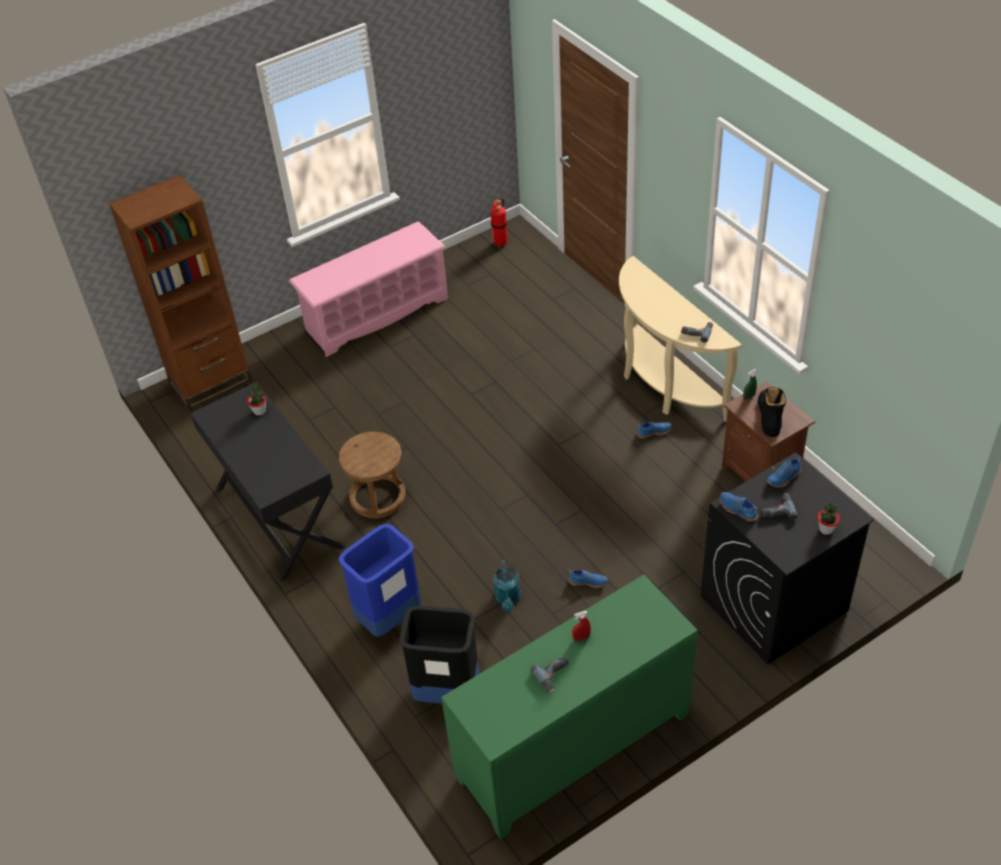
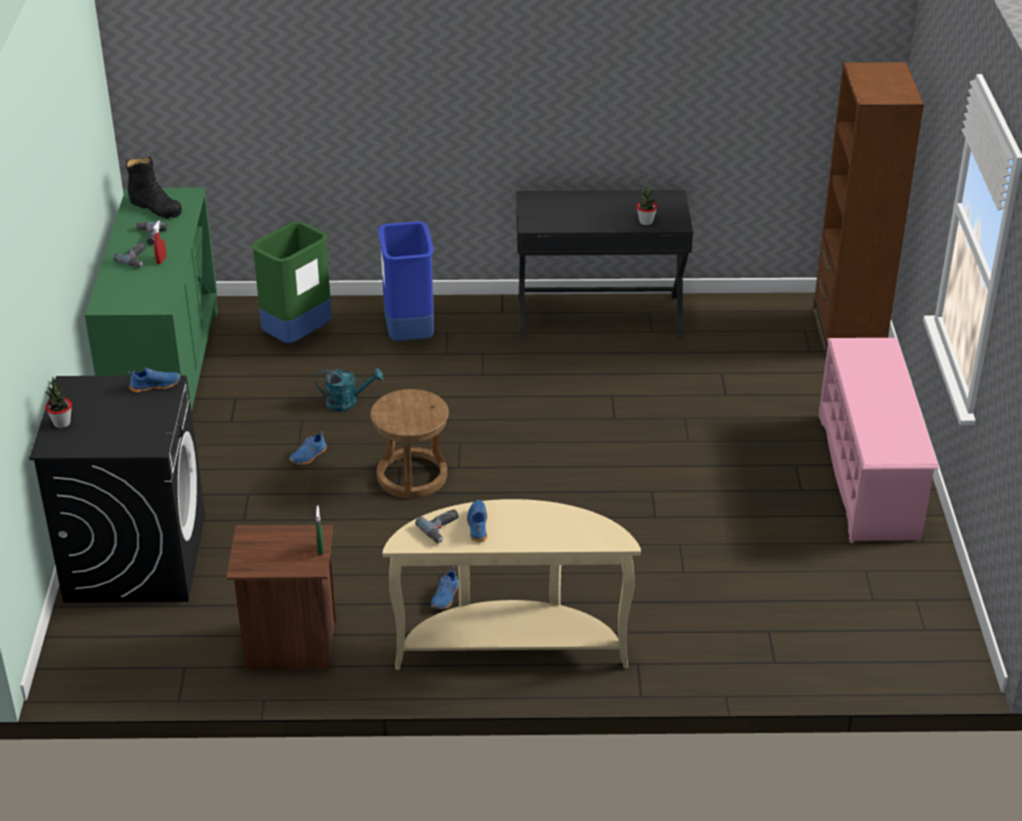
camera: 120 degrees right, 10 degrees down
brown stool [339,432,406,518] -> brown stool moved to [370,389,449,498]
black trash can [399,606,479,704] -> green trash can [251,221,332,343]
fire extinguisher [491,198,508,247] -> none
turquoise watering can [493,560,521,612] -> turquoise watering can turned 150 degrees clockwise [316,368,384,412]
black boot [758,387,786,437] -> black boot moved to [126,157,182,219]
power drill [761,493,798,520] -> power drill moved to [114,242,146,268]
blue shoe [766,456,801,488] -> blue shoe moved to [467,500,487,542]

